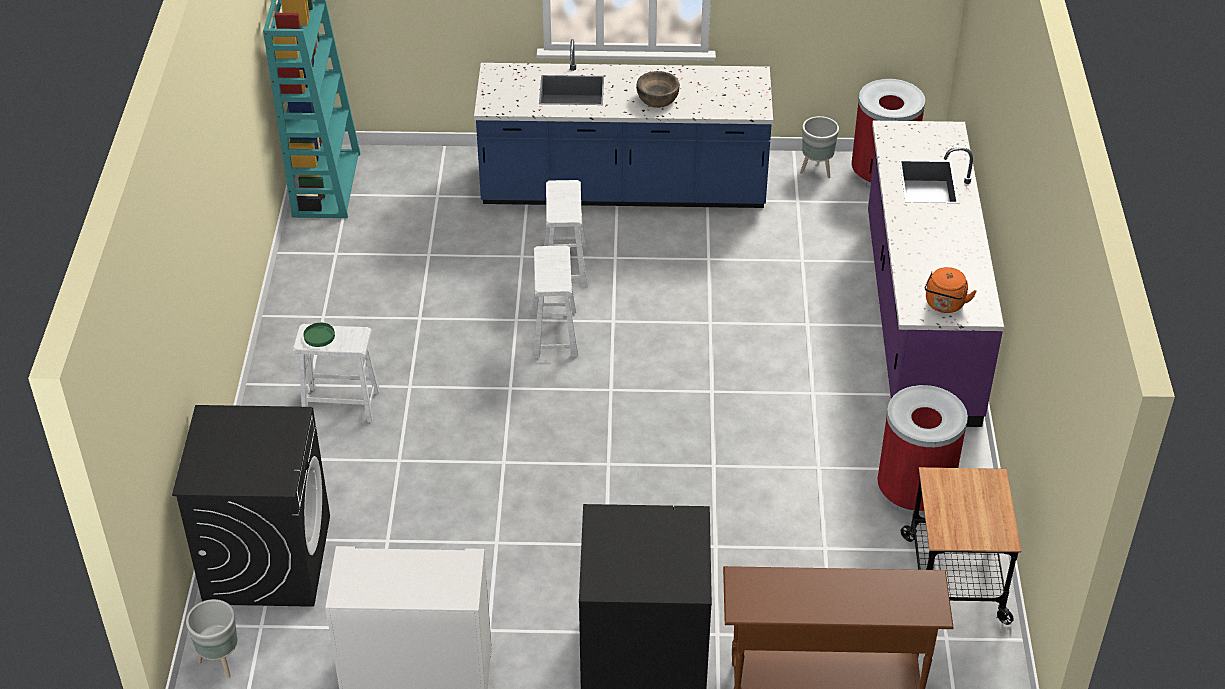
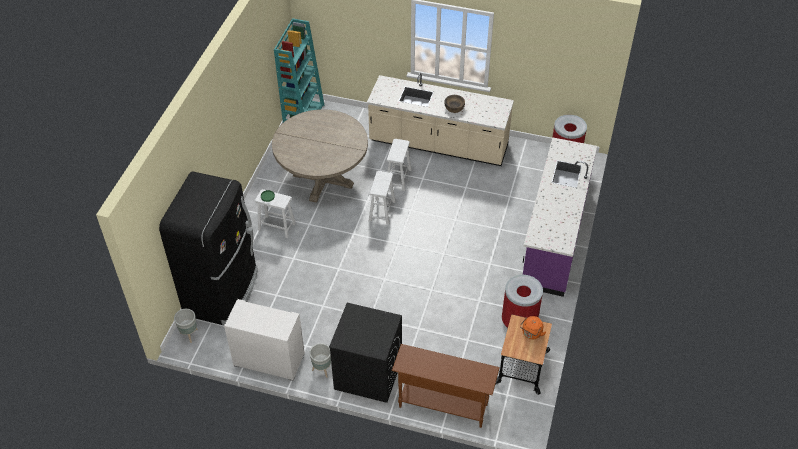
camera: 15 degrees right, 5 degrees up
black washing machine [172,405,330,607] -> black fridge [159,172,258,325]
blue counter [474,39,773,208] -> beige counter [367,73,514,166]
grey planter [800,116,839,178] -> grey planter moved to [309,343,331,378]
orange kettle [925,267,977,313] -> orange kettle moved to [520,316,546,339]
none -> beige dining table [272,109,368,203]

